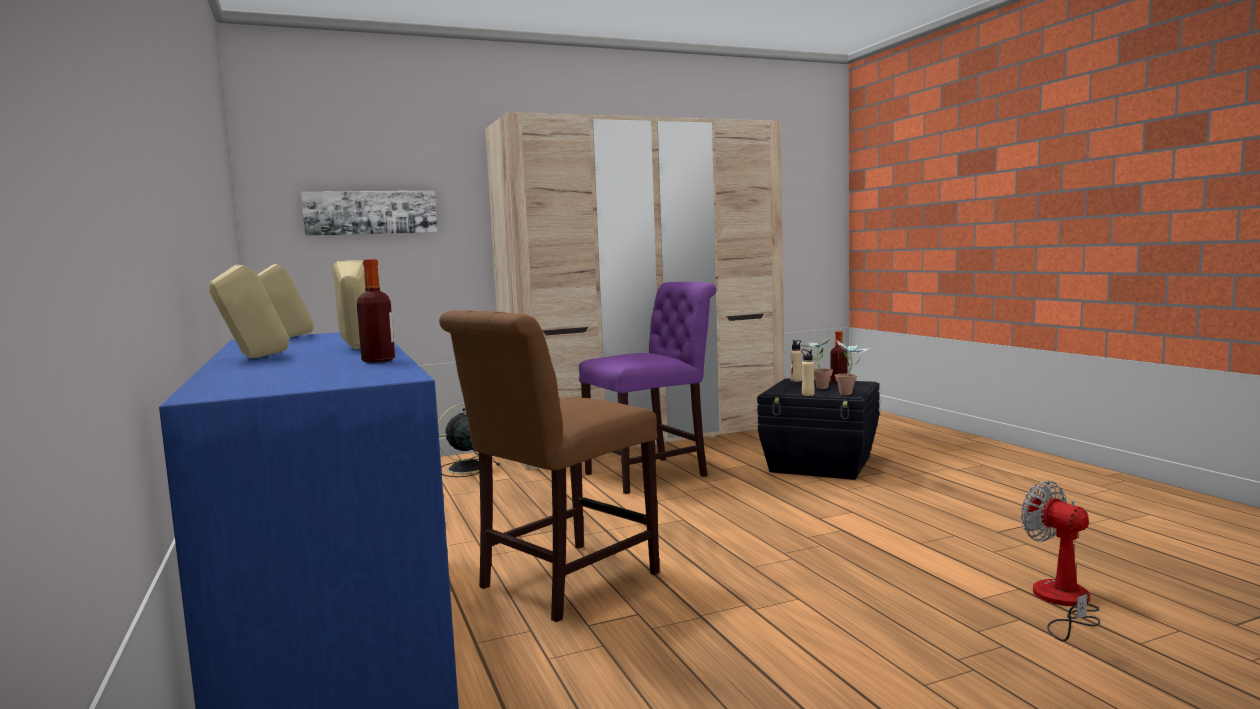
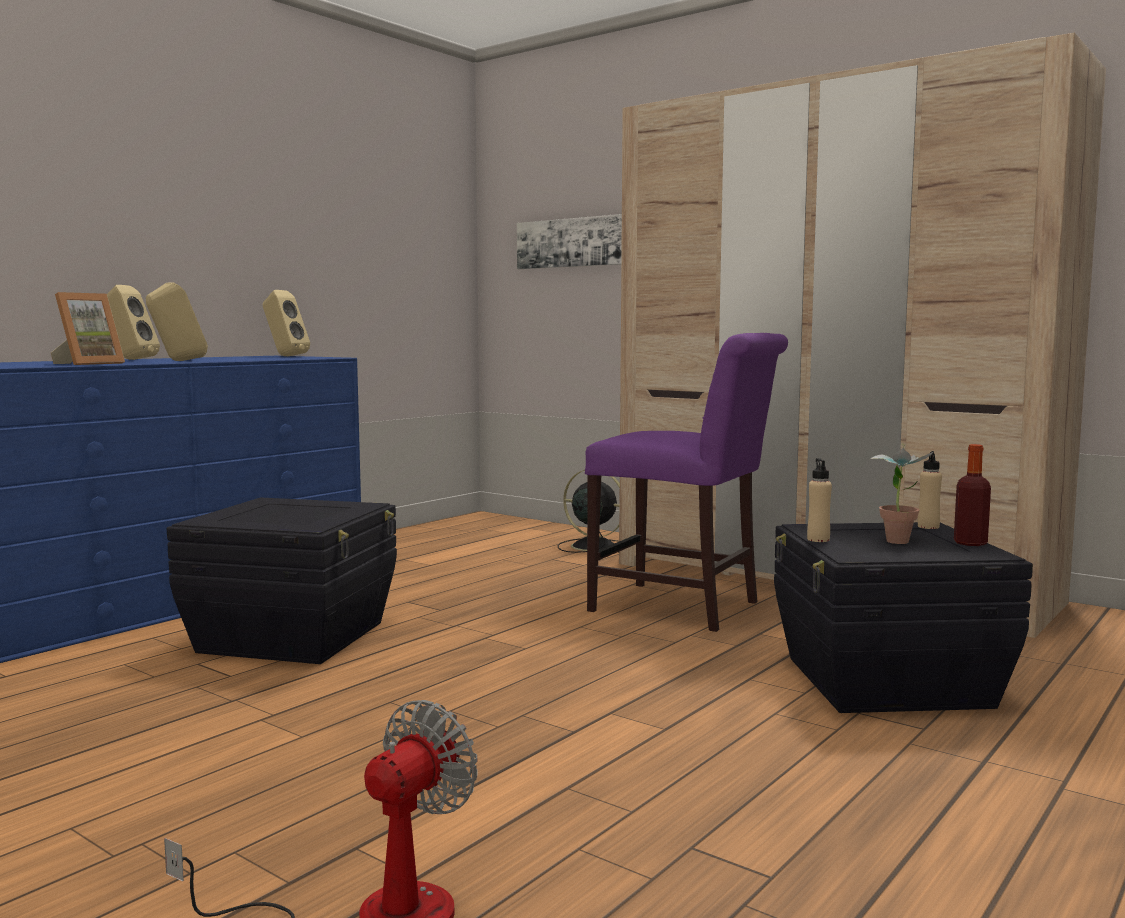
camera: 60 degrees right, 0 degrees up
bottle [357,259,395,363] -> picture frame [51,292,125,365]
brown chair [439,310,660,622] -> black storage box [167,497,397,664]
potted plant [835,340,870,395] -> none

